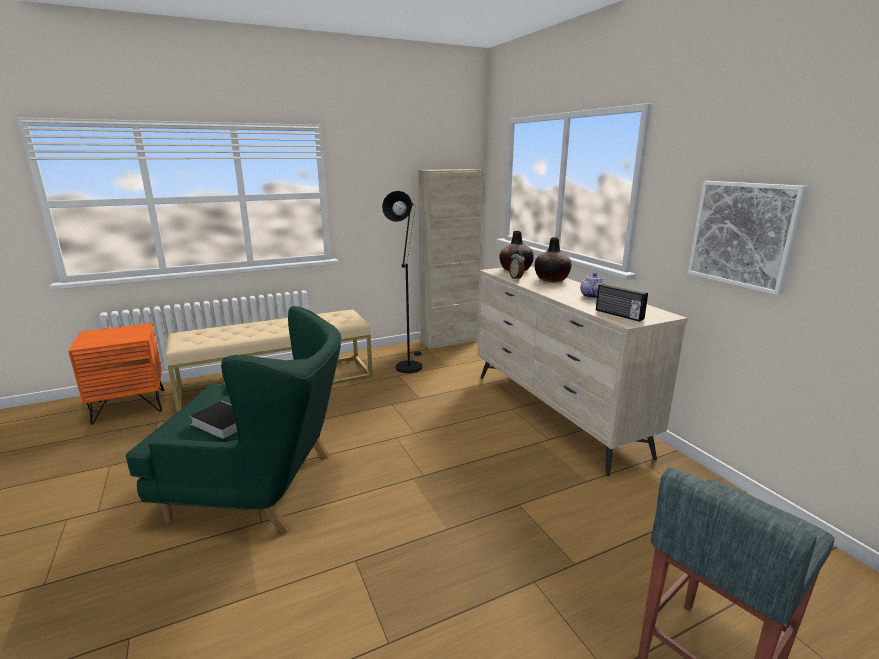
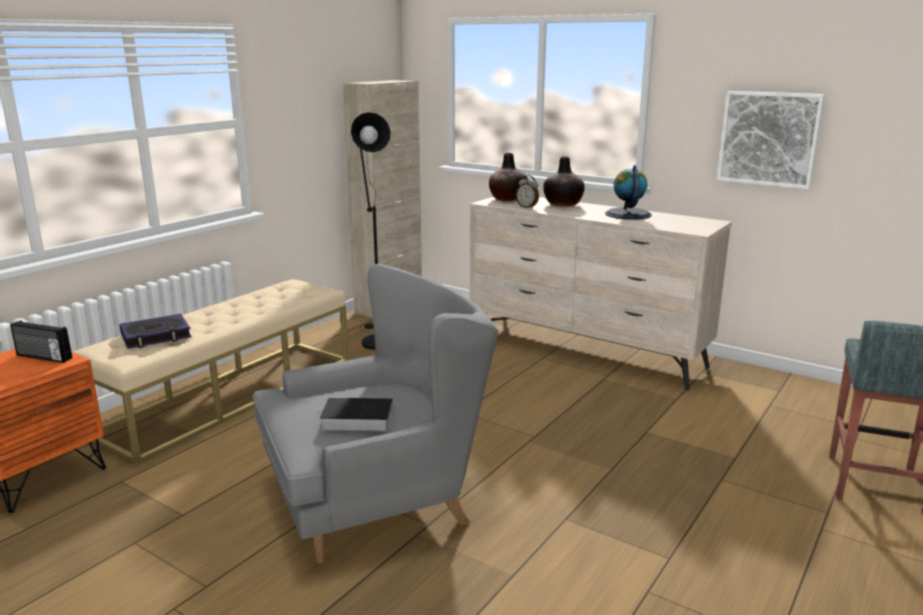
camera: 30 degrees left, 0 degrees up
green armchair [125,306,341,533] -> grey armchair [253,264,499,564]
teapot [580,273,606,298] -> globe [605,165,652,220]
radio [596,284,648,322] -> radio moved to [10,320,72,363]
none -> book [119,314,191,349]

